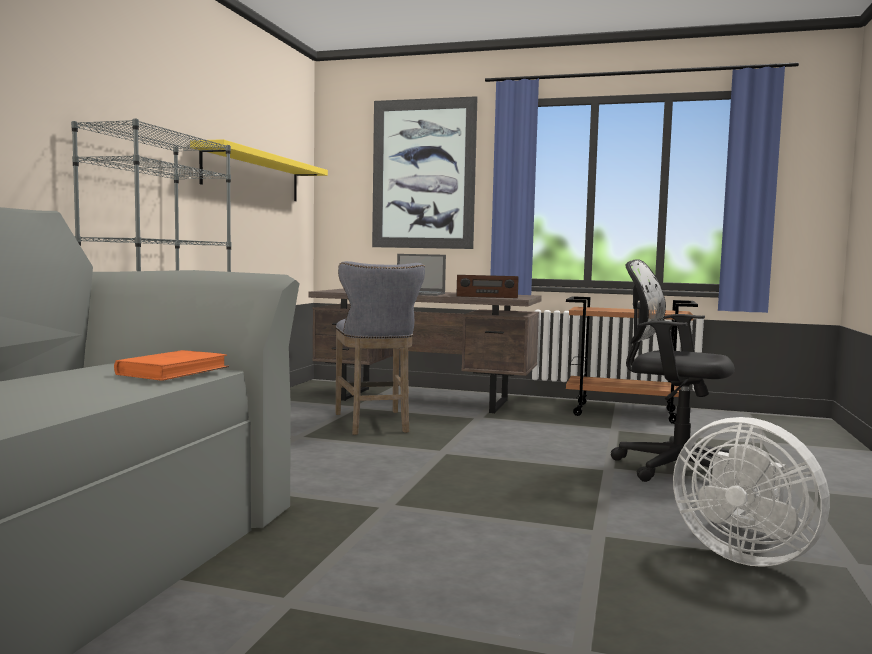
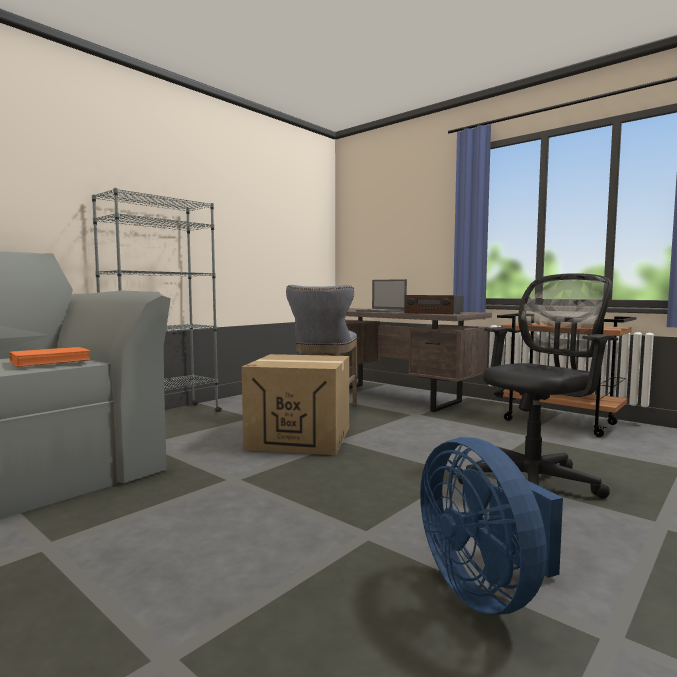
camera: 25 degrees right, 0 degrees up
yellow shelf [190,139,328,201] -> none
picture [372,96,478,249] -> none
black office chair [611,259,735,482] -> black office chair turned 90 degrees clockwise [458,273,618,499]
white fan [673,417,830,567] -> blue fan [420,437,563,615]
none -> cardboard box [242,354,349,455]

